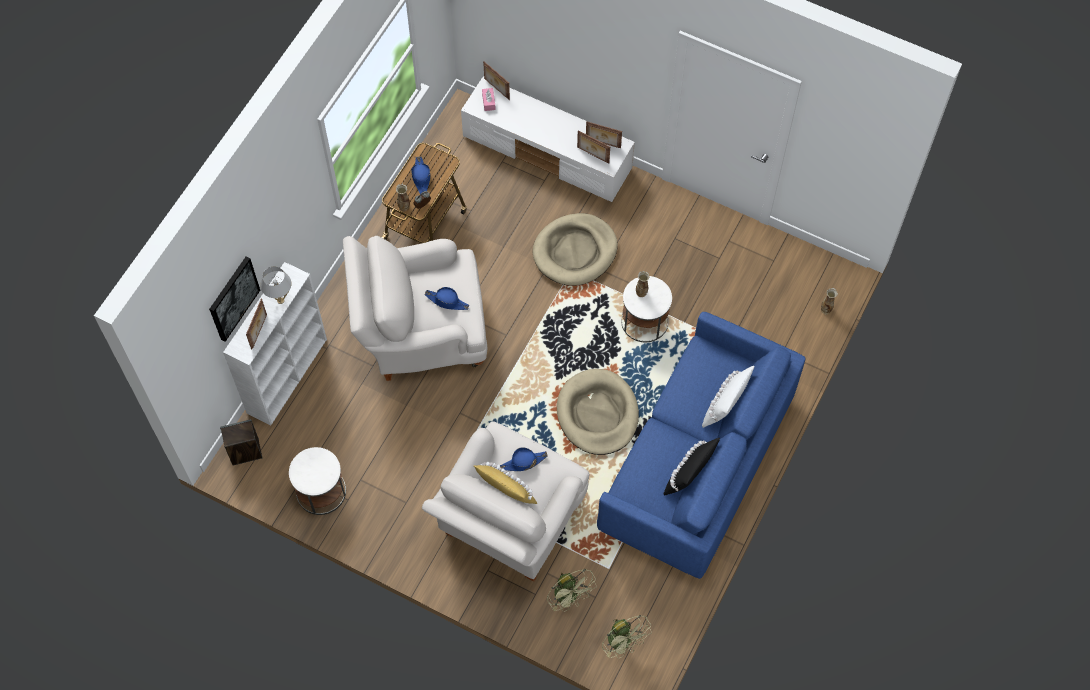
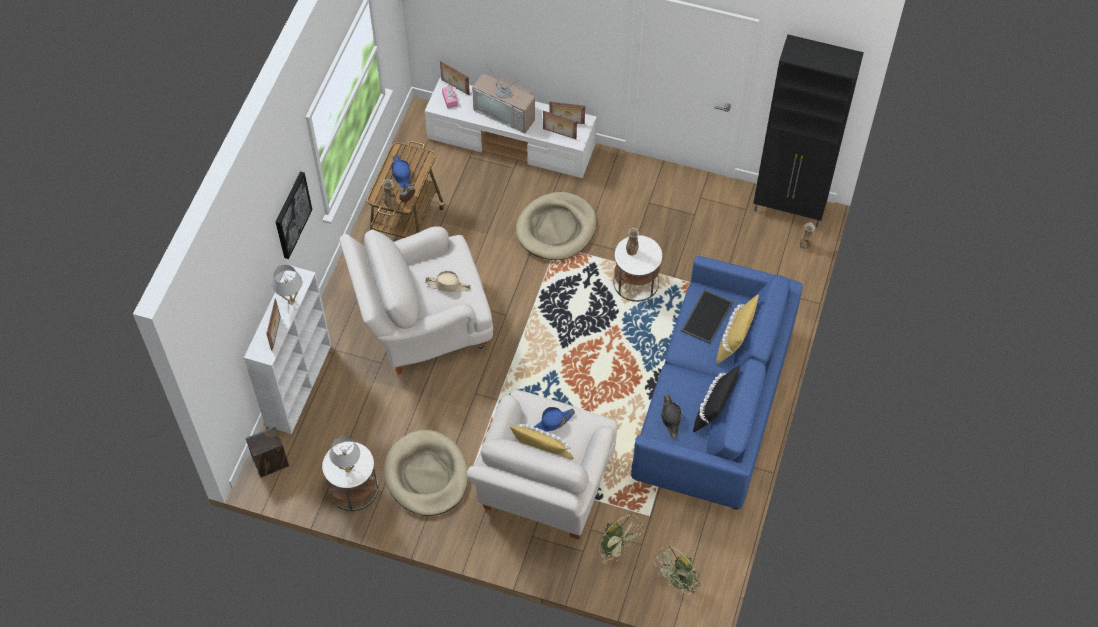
camera: 10 degrees left, 5 degrees down
picture [209,256,260,342] -> picture moved to [276,172,312,259]
blue hat [425,287,469,310] -> beige hat [425,271,471,292]
beige dog bed [557,369,639,455] -> beige dog bed moved to [384,430,468,516]
green fan [602,615,652,658] -> green fan turned 90 degrees clockwise [654,545,700,595]
white pillow [702,366,754,428] -> yellow pillow [716,295,759,364]
none -> white table lamp [330,436,360,472]
none -> television [472,64,535,133]
none -> black hat [661,394,681,438]
none -> tray [681,290,733,344]
none -> black cabinet [753,35,864,227]

